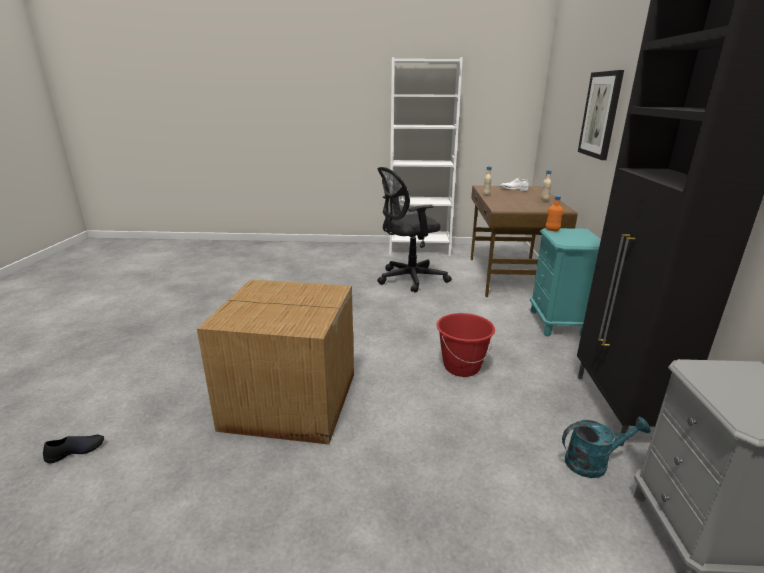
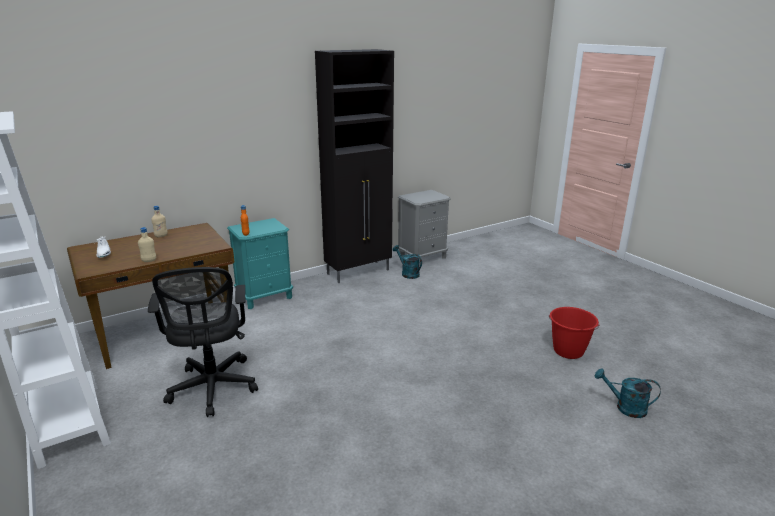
camera: 125 degrees left, 0 degrees up
black shoe [43,435,104,463] -> turquoise watering can [595,368,661,418]
cardboard box [197,279,354,445] -> none
black office chair [378,167,452,293] -> black office chair turned 45 degrees clockwise [148,267,258,417]
red bucket [436,313,495,377] -> red bucket moved to [549,307,599,359]
picture [578,70,624,160] -> none

